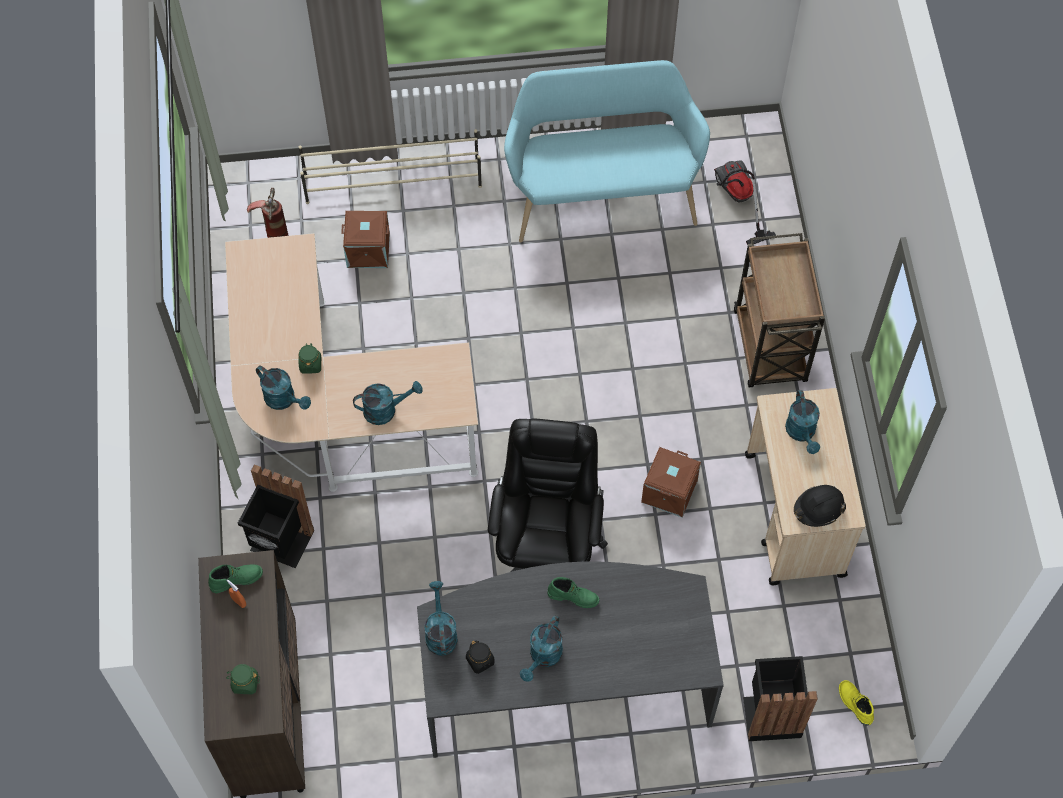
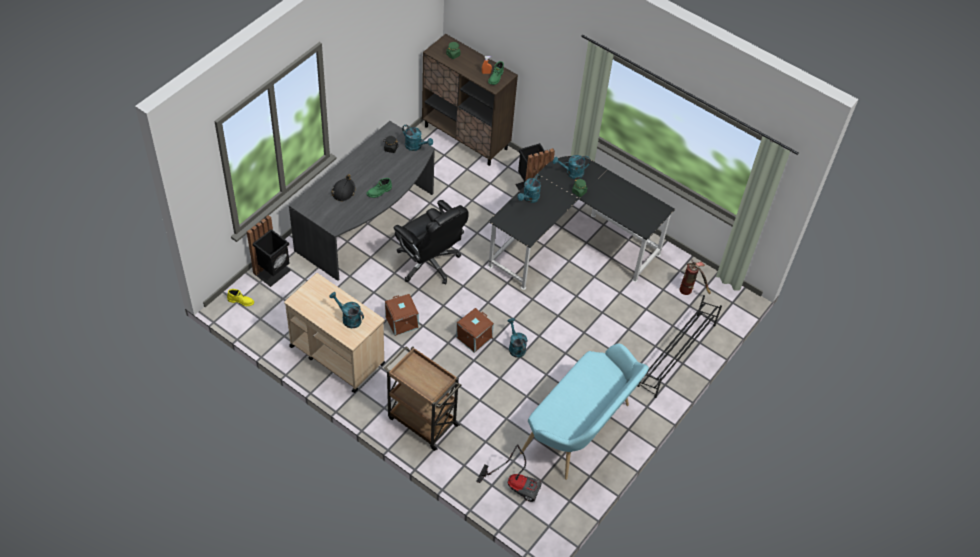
camera: 130 degrees right, 10 degrees down
beige desk [225,233,478,492] -> black desk [488,156,675,290]
beige shoe rack [299,129,482,204] -> black shoe rack [637,295,722,398]
brown storage box [341,211,390,268] -> brown storage box moved to [456,308,494,353]
turquoise watering can [520,615,563,682] -> turquoise watering can moved to [508,318,527,358]
black hard hat [794,485,846,527] -> black hard hat moved to [331,175,356,201]

